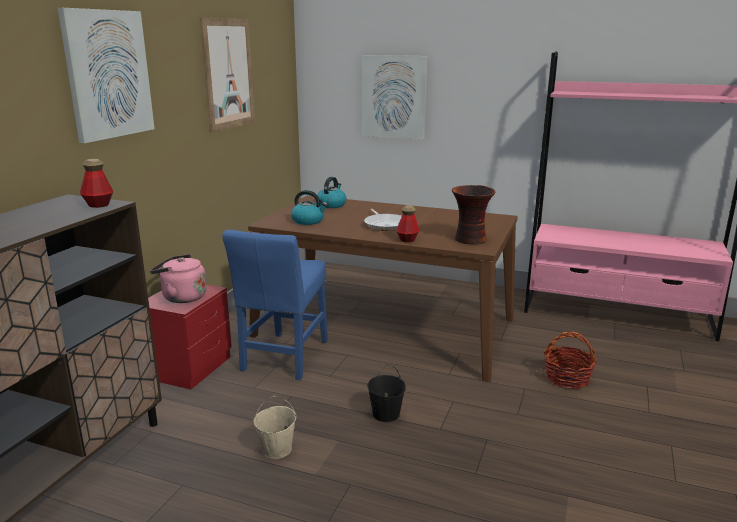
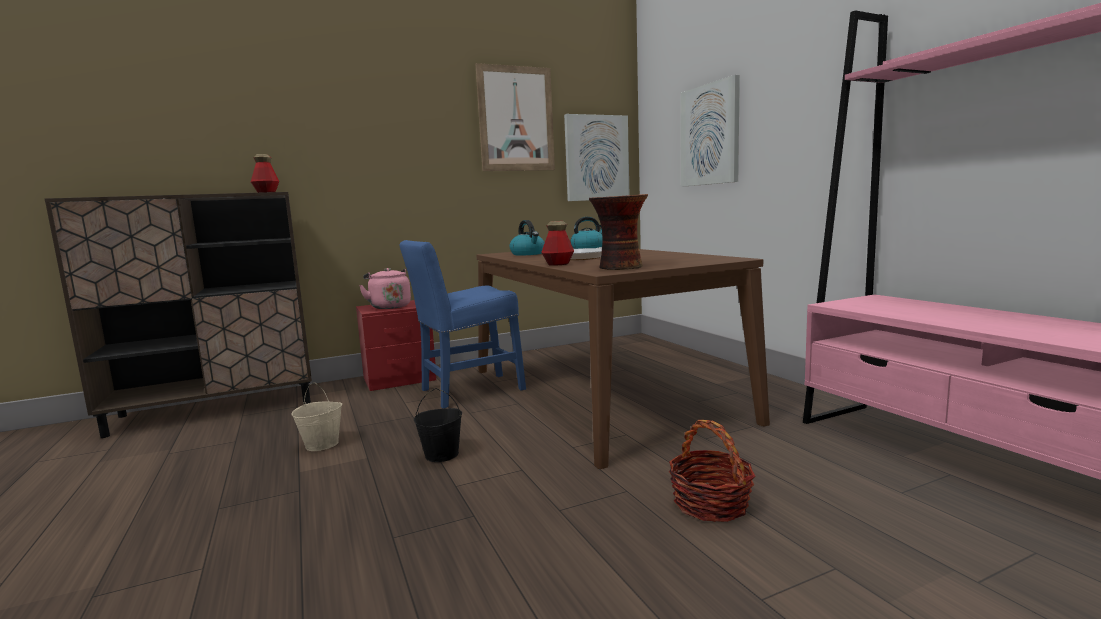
camera: 45 degrees right, 10 degrees down
picture [58,8,155,143] -> picture moved to [564,114,629,201]

